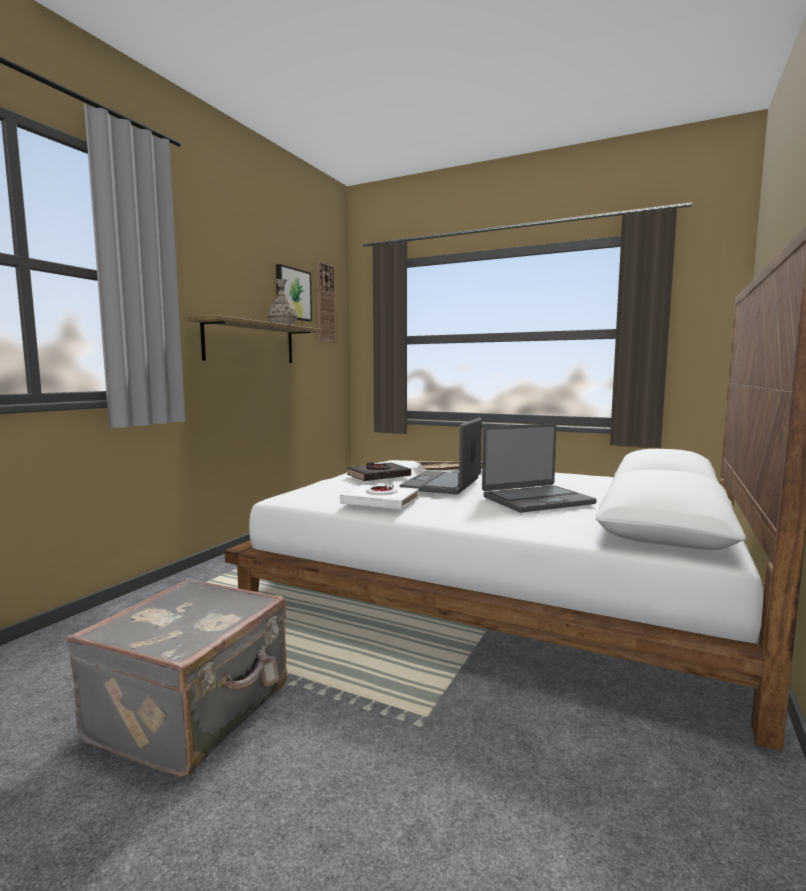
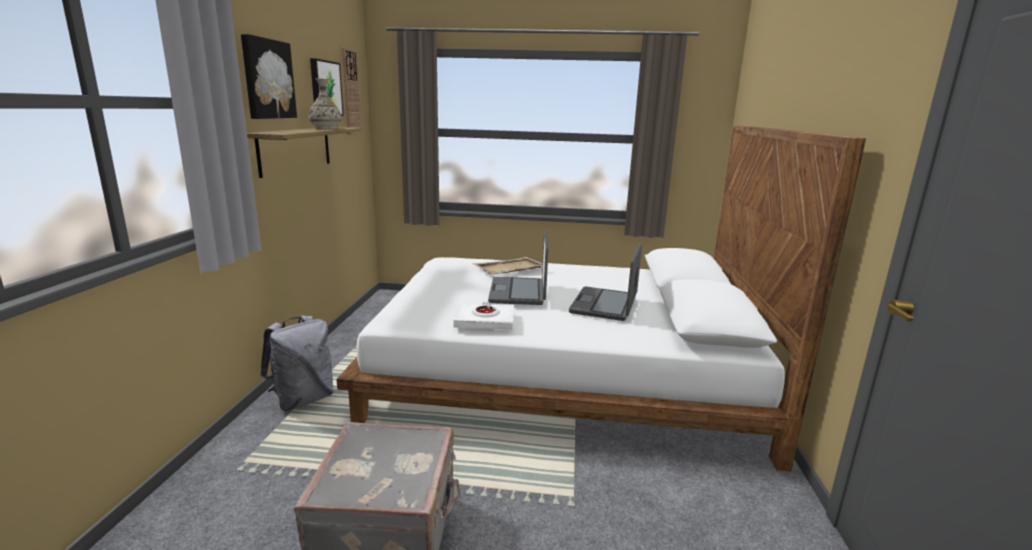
camera: 20 degrees left, 10 degrees up
black book [347,462,411,481] -> none
laptop [482,424,597,512] -> laptop turned 150 degrees clockwise [569,243,642,321]
none -> picture [241,34,297,119]
none -> grey backpack [260,315,334,411]

